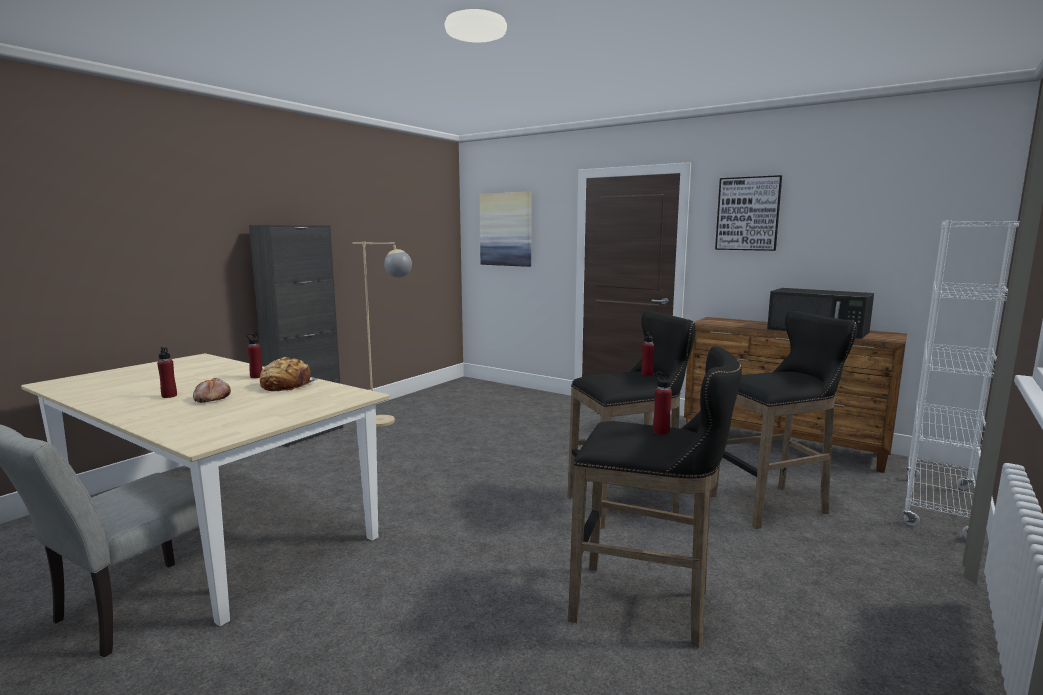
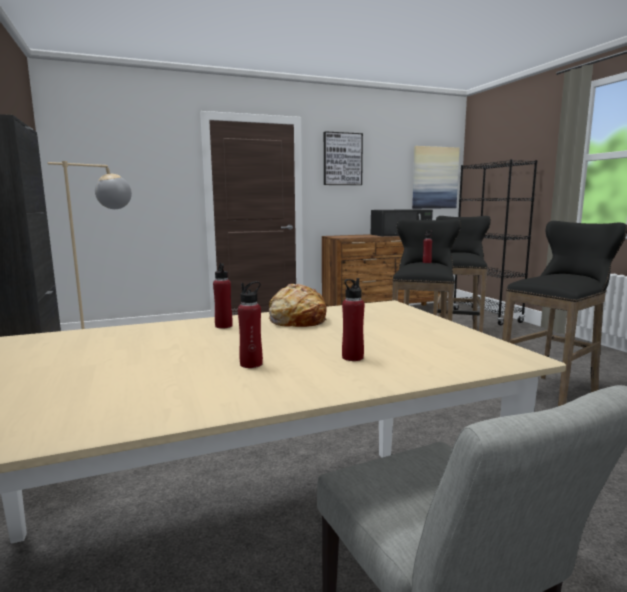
camera: 55 degrees left, 0 degrees up
bread [193,377,231,403] -> none
picture [479,192,532,267] -> picture moved to [412,146,460,209]
red bottle [653,372,672,435] -> red bottle moved to [342,278,365,361]
white bookcase [902,220,1019,538] -> black bookcase [453,159,538,325]

